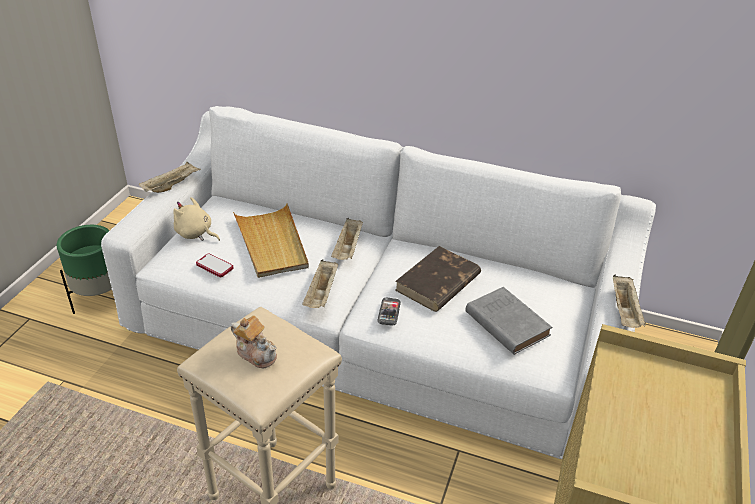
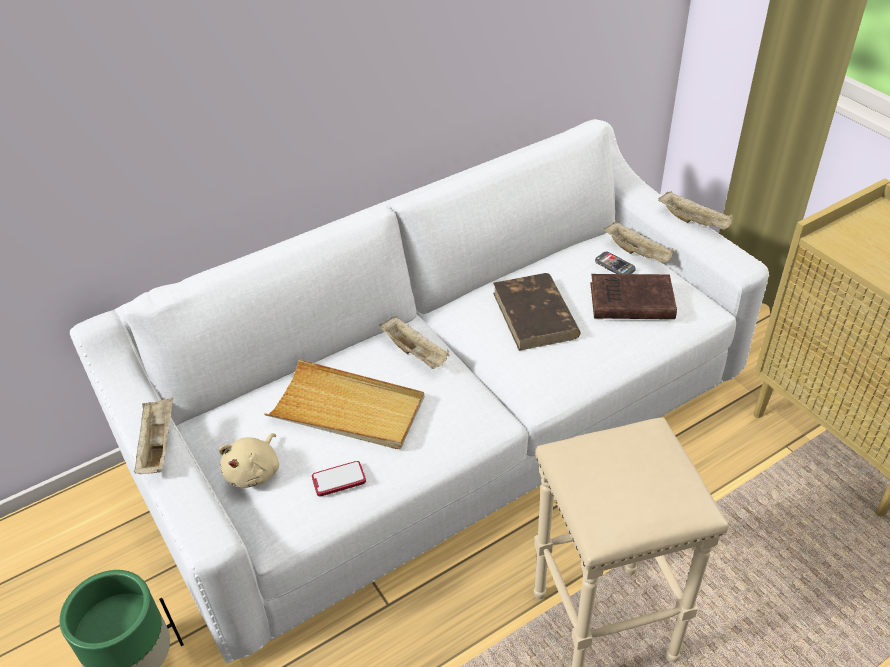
camera: 50 degrees left, 5 degrees up
beige plush toy [173,197,220,241] -> beige plush toy turned 45 degrees counterclockwise [219,433,279,488]
teapot [231,316,277,368] -> none
beige tray [302,259,338,308] -> beige tray moved to [603,222,674,263]
phone [377,297,401,326] -> phone moved to [595,252,636,274]
grey book [466,287,552,355] -> brown book [591,274,677,319]

